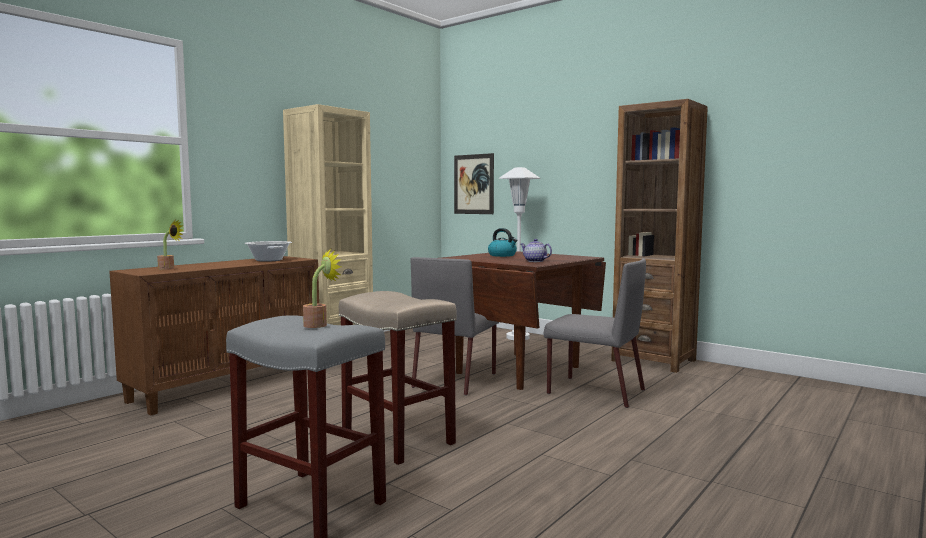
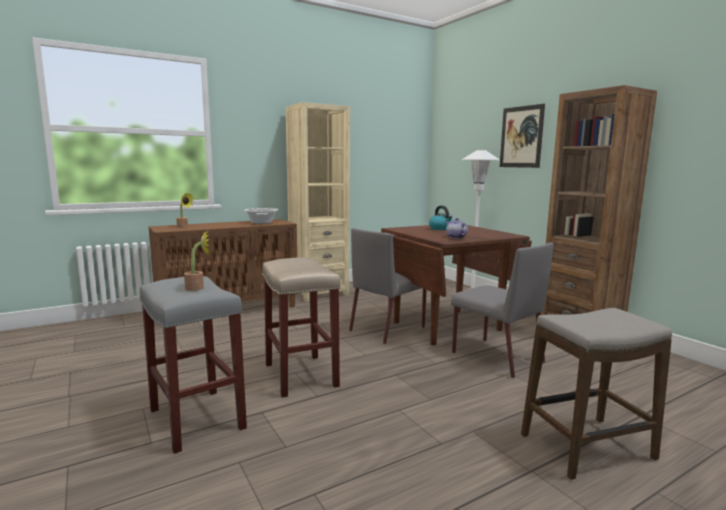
camera: 20 degrees right, 5 degrees up
picture [454,153,494,214] -> picture moved to [500,104,545,168]
none -> stool [521,308,672,480]

